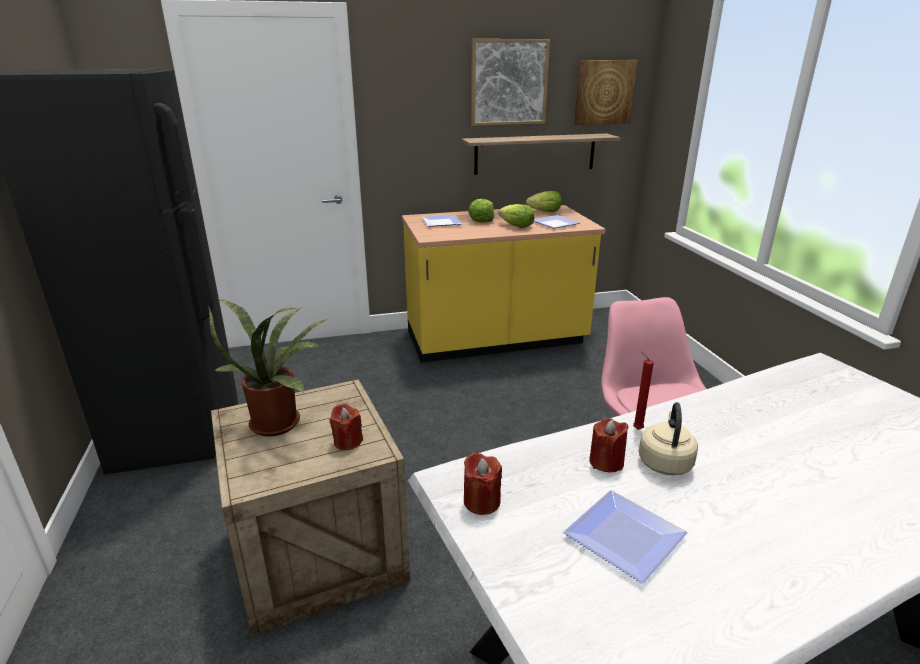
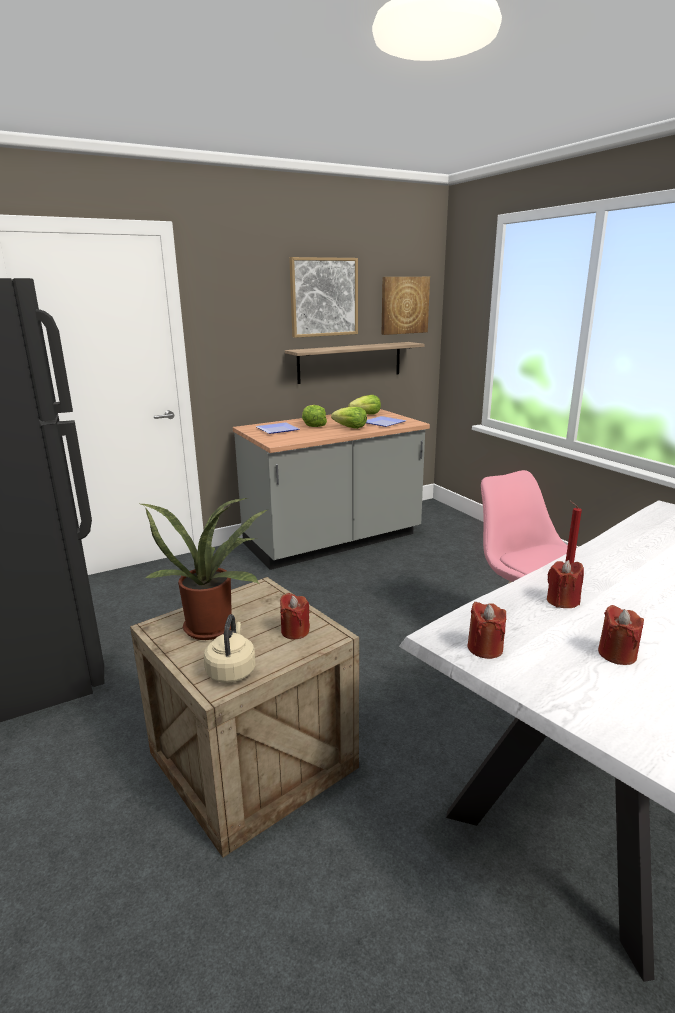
camera: 15 degrees left, 5 degrees down
yellow counter [402,205,606,363] -> grey counter [233,409,430,570]
plate [563,490,688,583] -> red candle [598,605,644,665]
beige kettle [638,402,698,475] -> beige kettle moved to [204,614,256,683]

